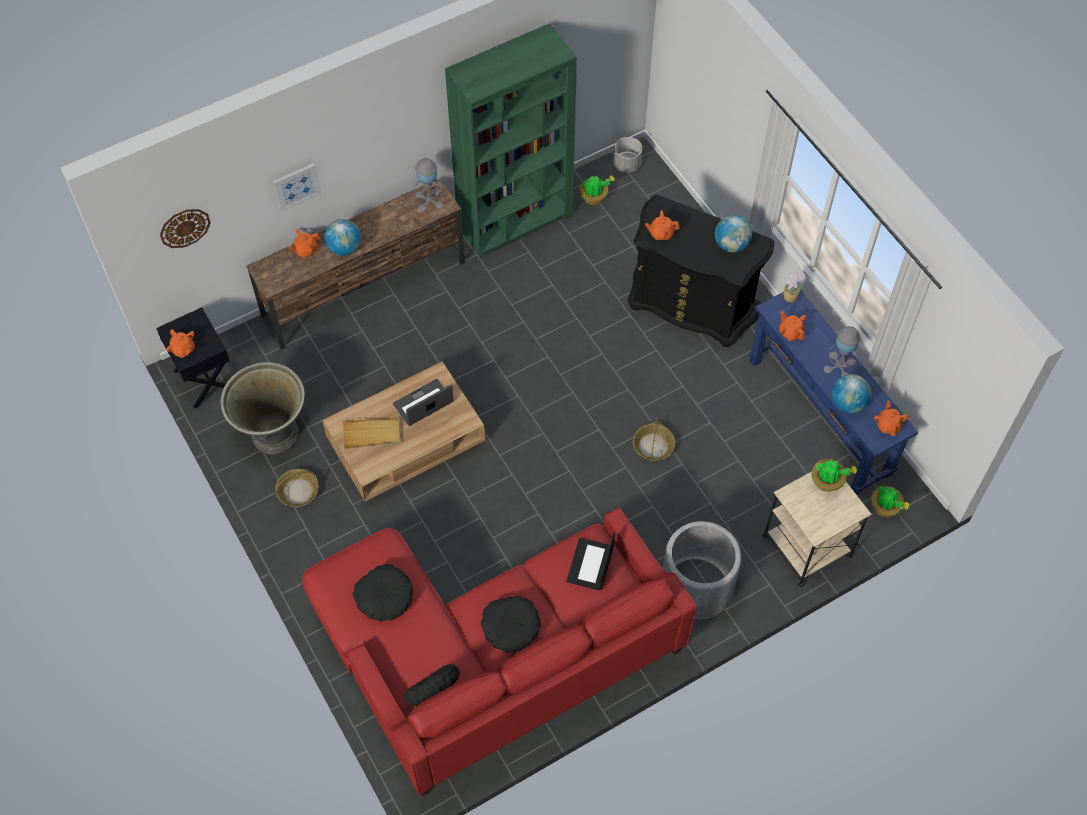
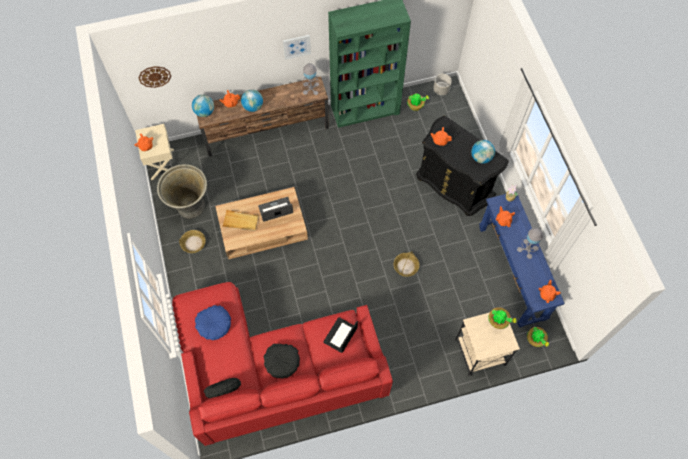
camera: 15 degrees right, 5 degrees up
black nightstand [156,307,230,409] -> beige nightstand [135,124,174,180]
picture [273,163,321,211] -> picture moved to [283,35,311,60]
black pillow [353,564,413,622] -> blue pillow [195,305,231,340]
grey planter [663,521,741,620] -> none
globe [832,374,871,413] -> globe moved to [192,95,214,117]

